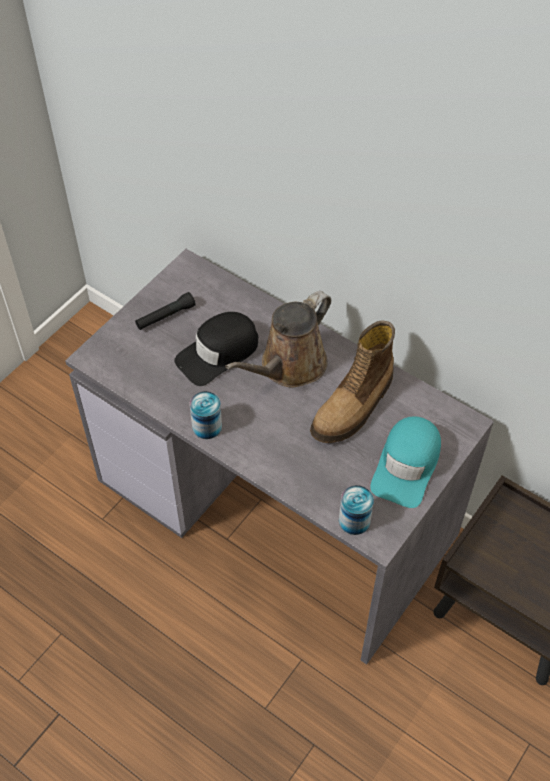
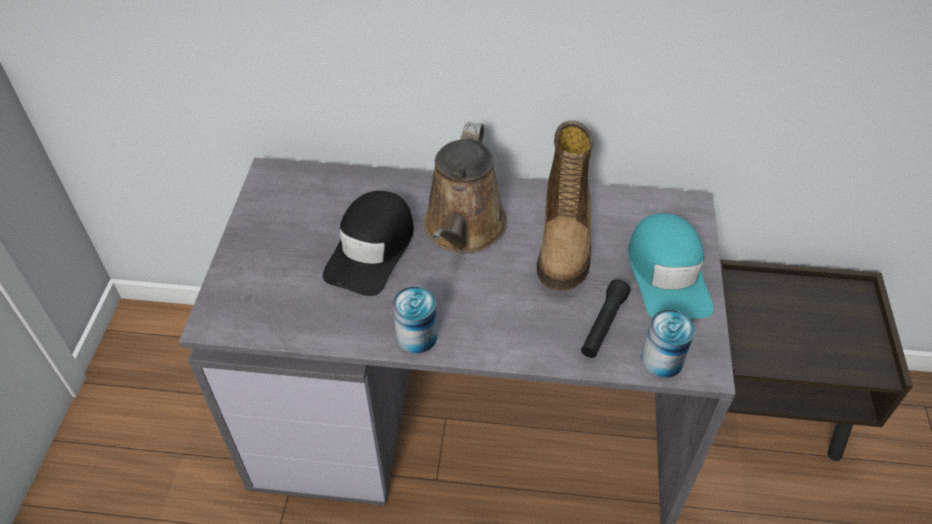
camera: 30 degrees left, 5 degrees down
black flashlight [135,292,196,330] -> black flashlight moved to [581,279,630,358]

